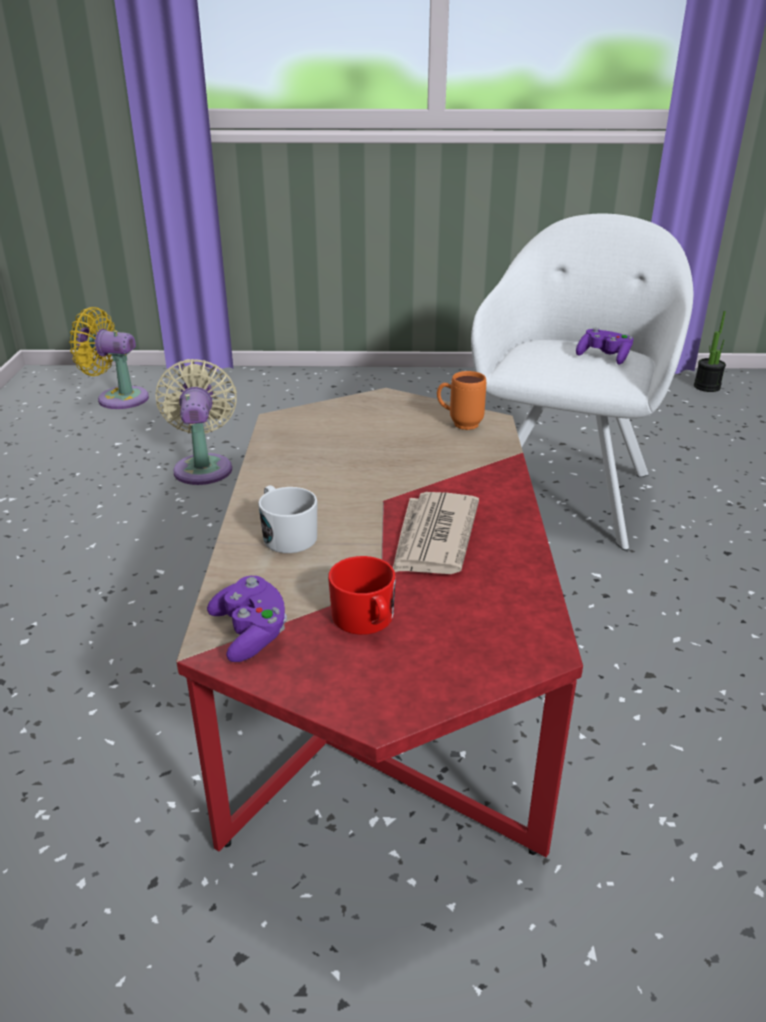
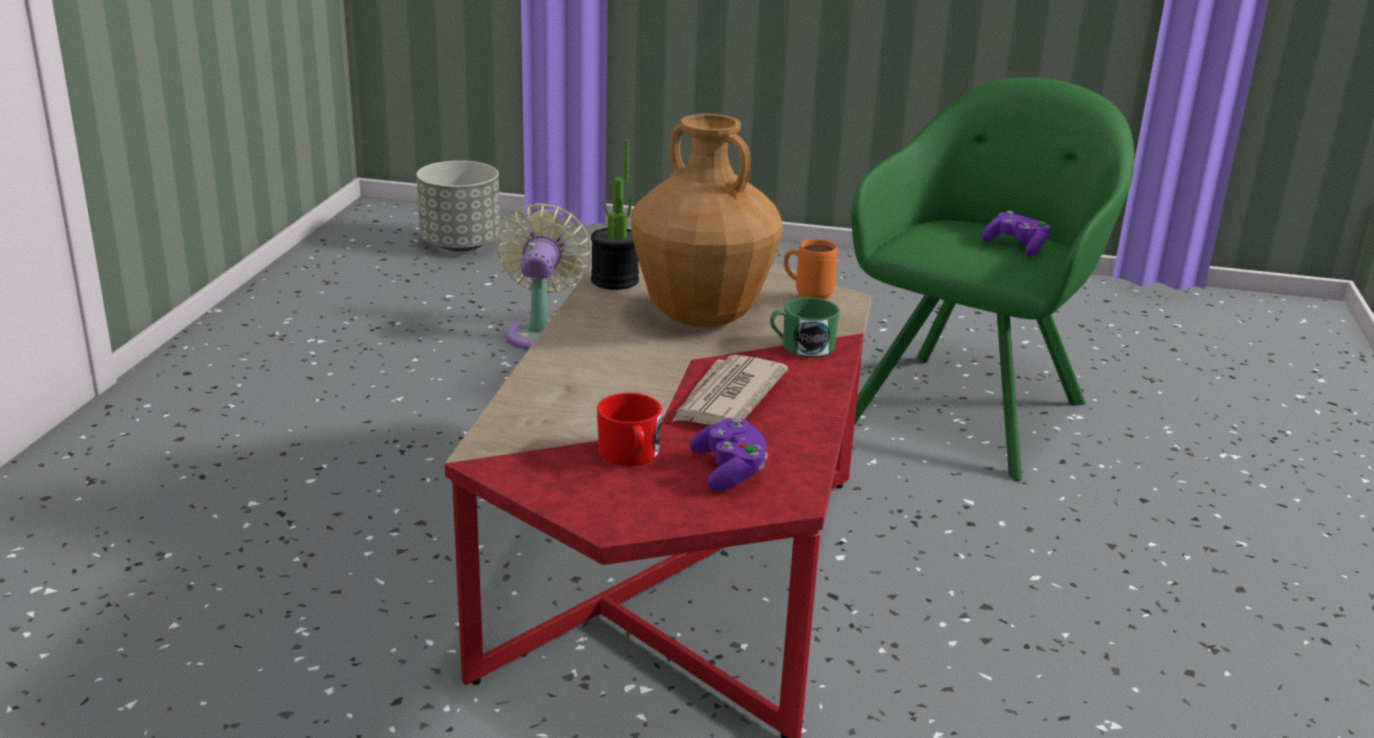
camera: 10 degrees right, 5 degrees down
yellow fan [69,307,149,409] -> grey planter [416,161,500,252]
purple game controller [207,576,287,662] -> purple game controller moved to [690,417,768,491]
white mug [258,485,317,553] -> none
white armchair [471,214,693,550] -> green armchair [851,77,1134,481]
potted plant [694,311,726,392] -> potted plant moved to [591,140,639,290]
none -> brown vase [631,114,783,327]
none -> green mug [770,298,840,358]

